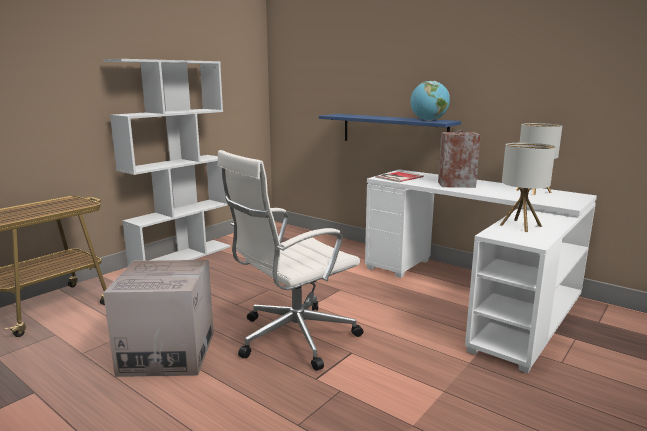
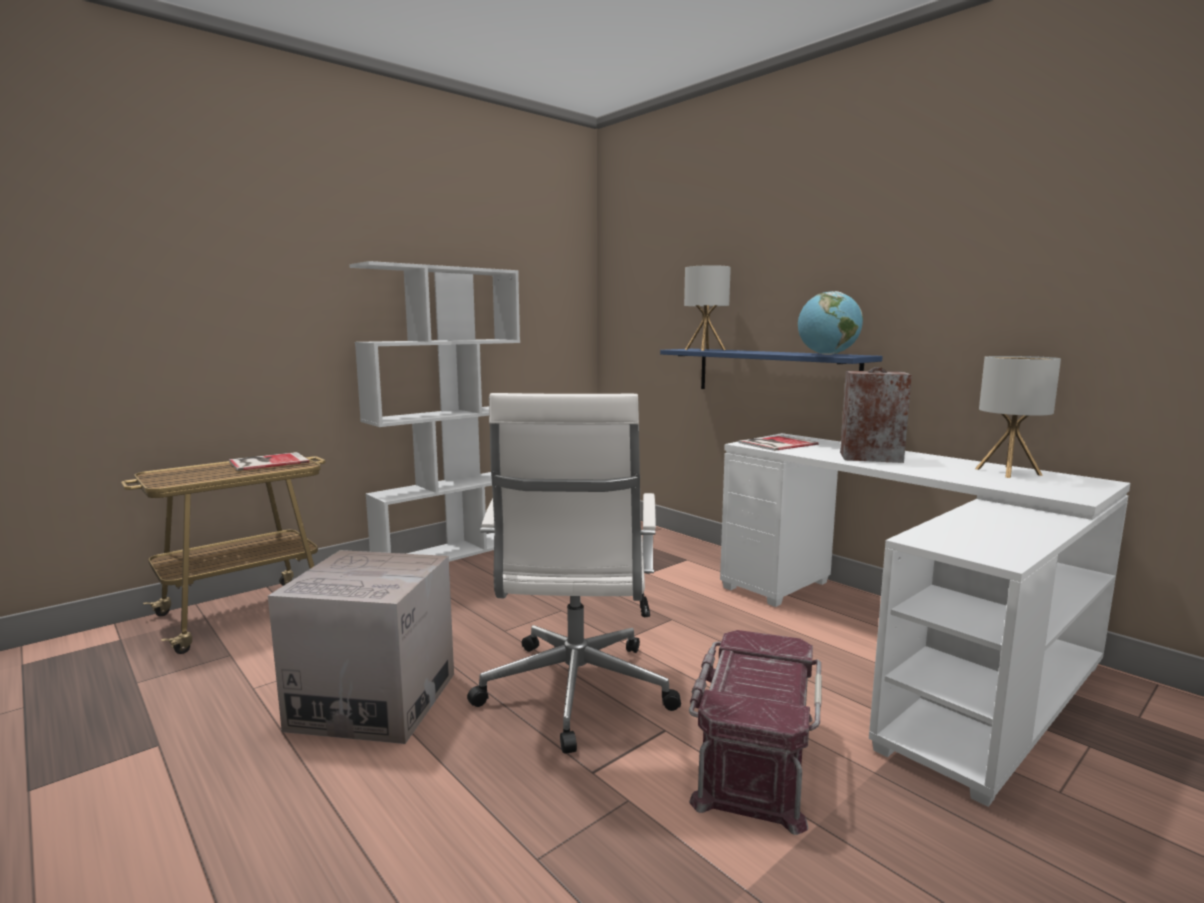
camera: 10 degrees right, 5 degrees down
white office chair [217,150,364,371] -> white office chair turned 60 degrees counterclockwise [467,393,681,754]
table lamp [500,143,556,232] -> table lamp moved to [684,265,731,351]
none -> book [229,452,309,471]
none -> red storage box [689,630,822,835]

